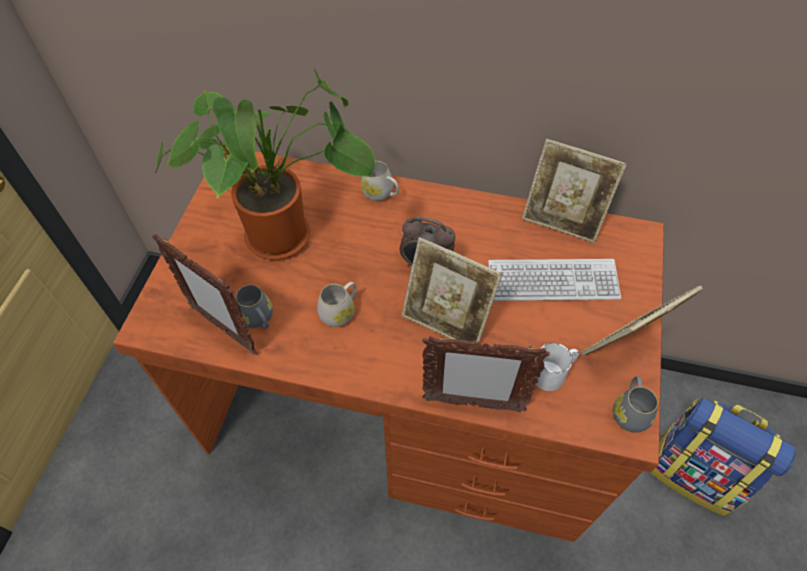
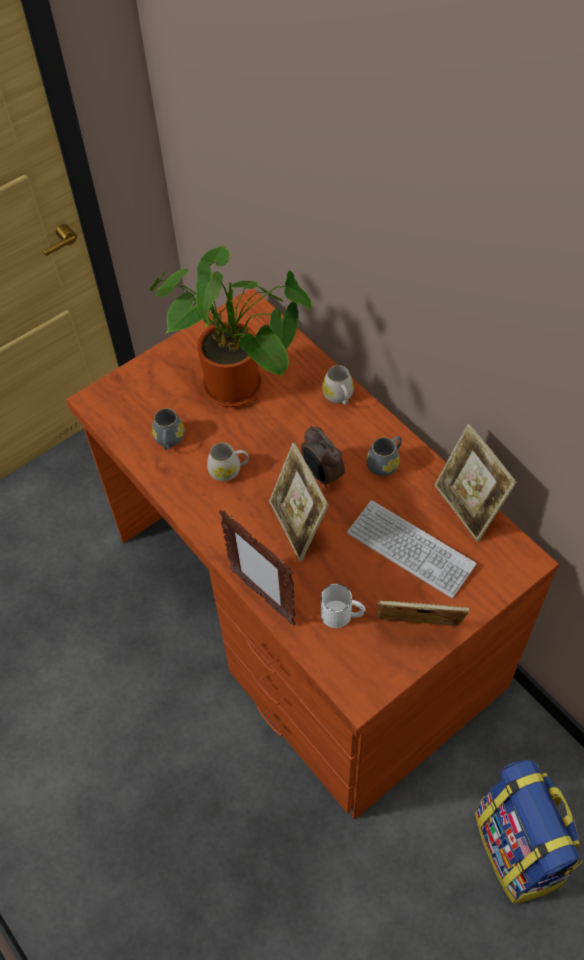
camera: 40 degrees right, 0 degrees up
picture frame [152,234,258,355] -> none
grey mug [613,376,658,433] -> grey mug moved to [366,436,402,476]

